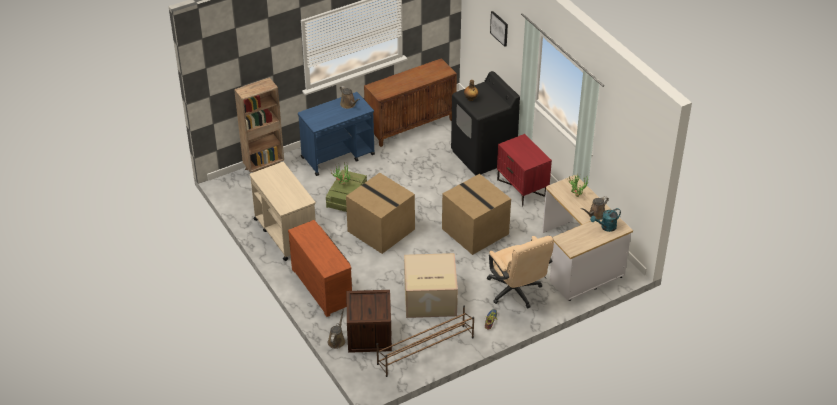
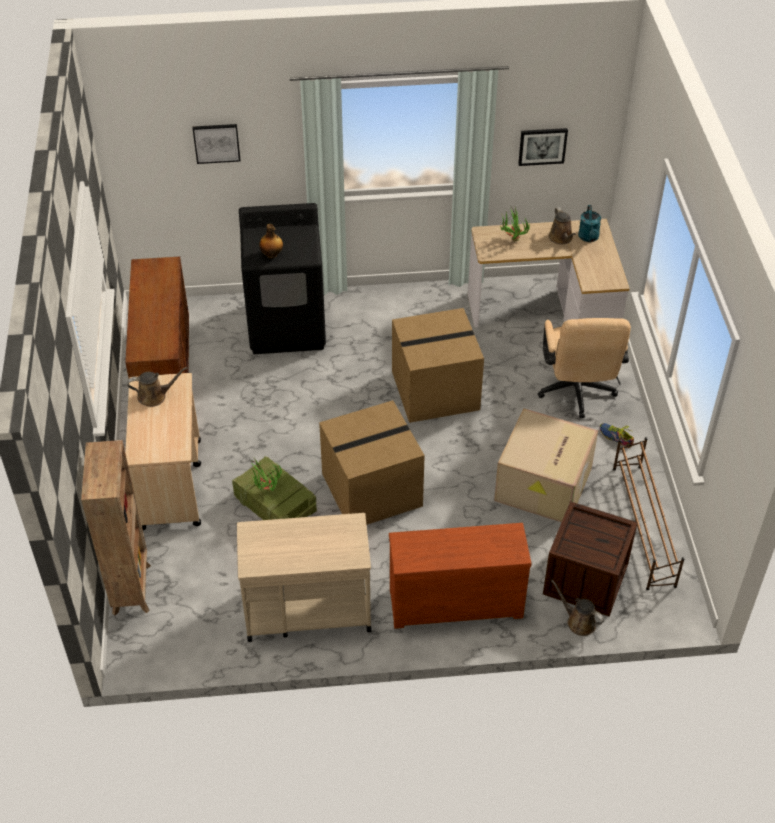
camera: 65 degrees left, 5 degrees up
blue cart [298,92,375,176] -> beige cart [125,373,201,530]
beige office chair [487,236,554,308] -> beige office chair turned 90 degrees clockwise [538,318,631,418]
red nightstand [497,134,552,206] -> none
none -> picture [518,128,568,166]

